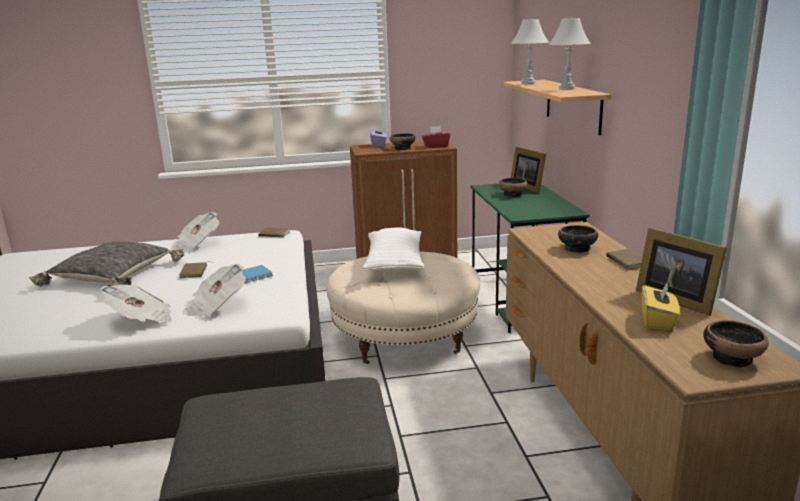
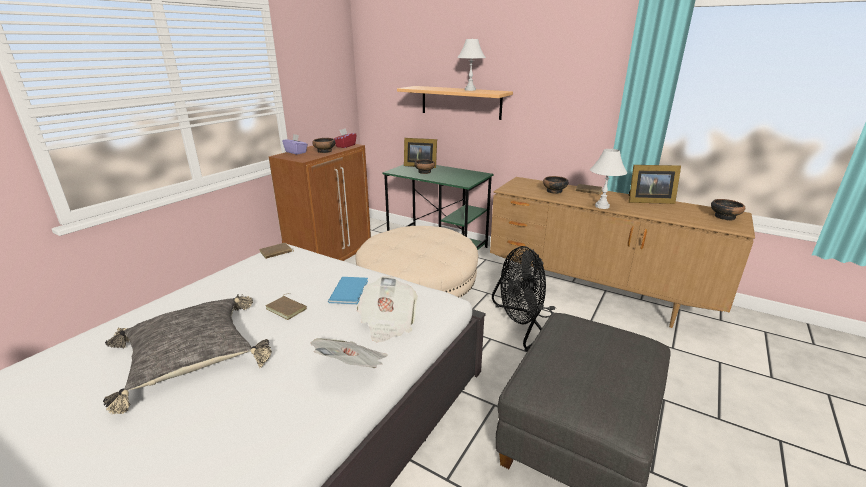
camera: 50 degrees left, 5 degrees up
newspaper [170,212,219,251] -> none
white pillow [362,228,424,271] -> none
white table lamp [511,19,549,85] -> white table lamp moved to [590,149,627,209]
yellow tissue box [641,283,680,330] -> none
none -> black fan [492,246,556,352]

